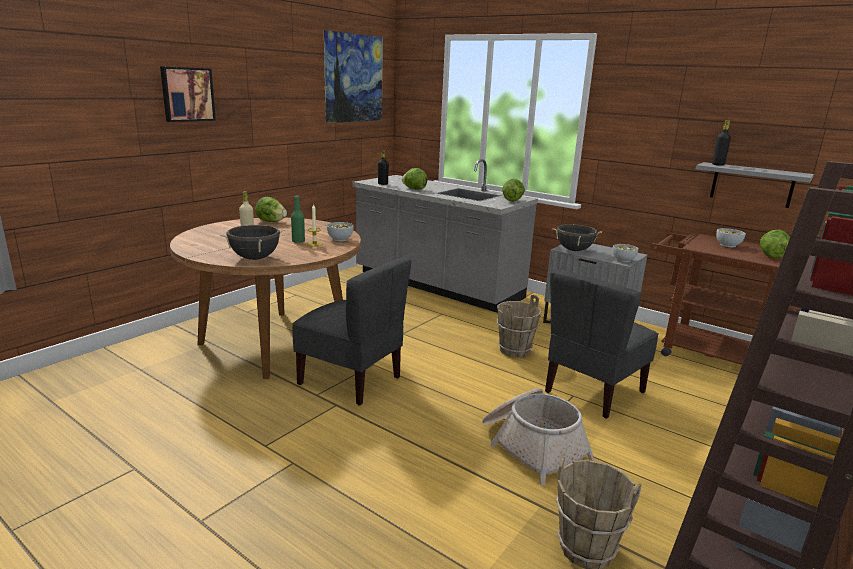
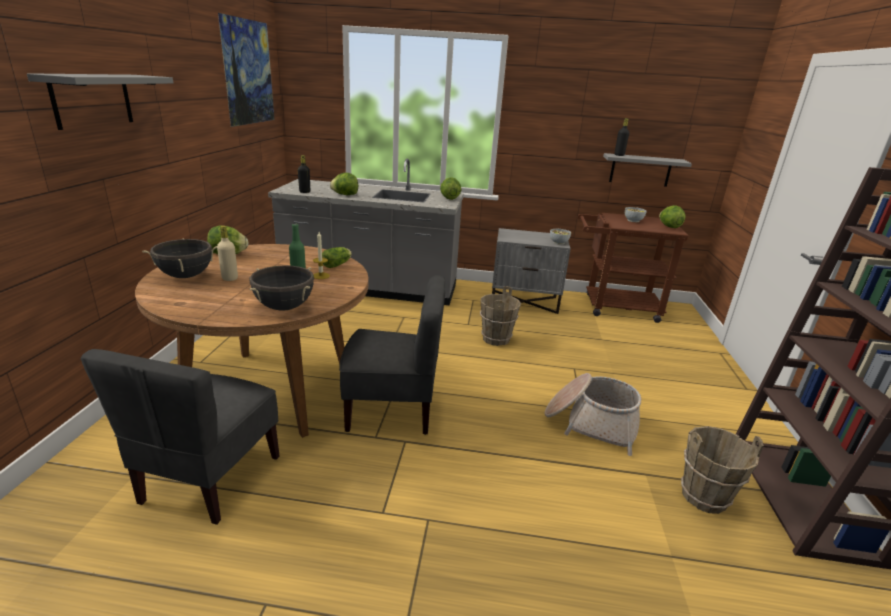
camera: 30 degrees left, 5 degrees up
picture [160,66,216,122] -> grey shelf [27,73,173,130]
bowl [327,222,354,241] -> lettuce [322,247,352,268]
grey chair [545,269,659,418] -> grey chair moved to [81,349,280,525]
black cooking pot [552,224,602,251] -> black cooking pot moved to [142,238,217,278]

